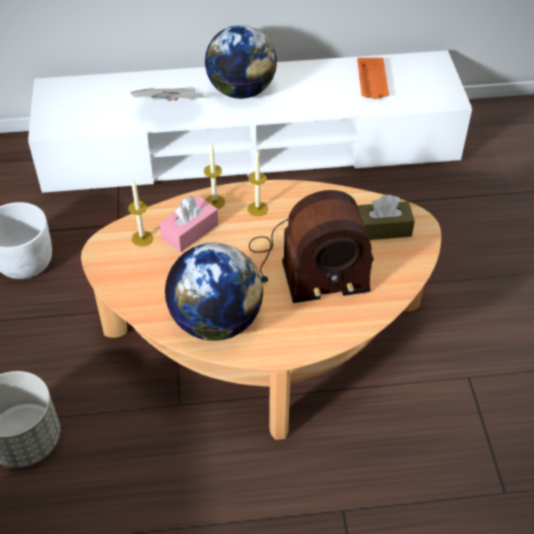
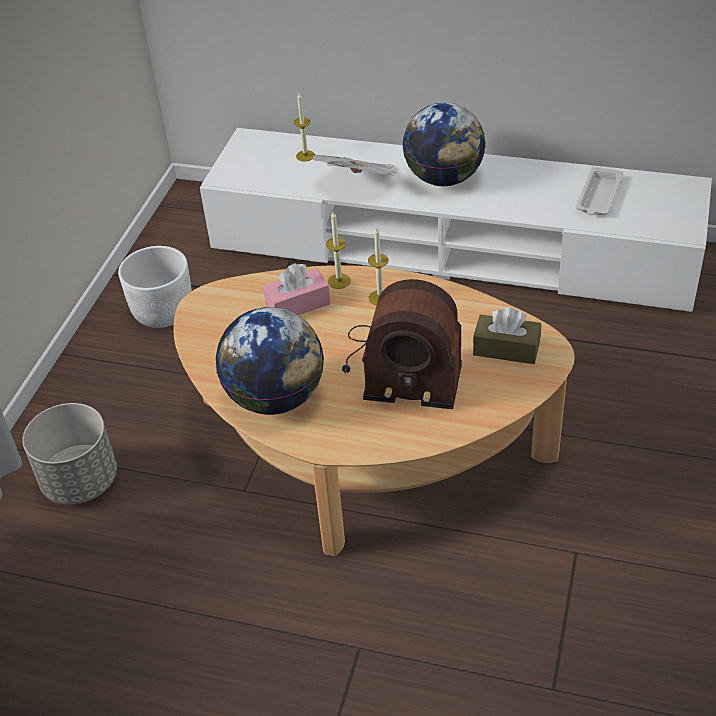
camera: 25 degrees right, 5 degrees down
candle [128,180,153,247] -> candle moved to [294,93,315,161]
orange tray [357,58,389,99] -> white tray [576,166,623,215]

